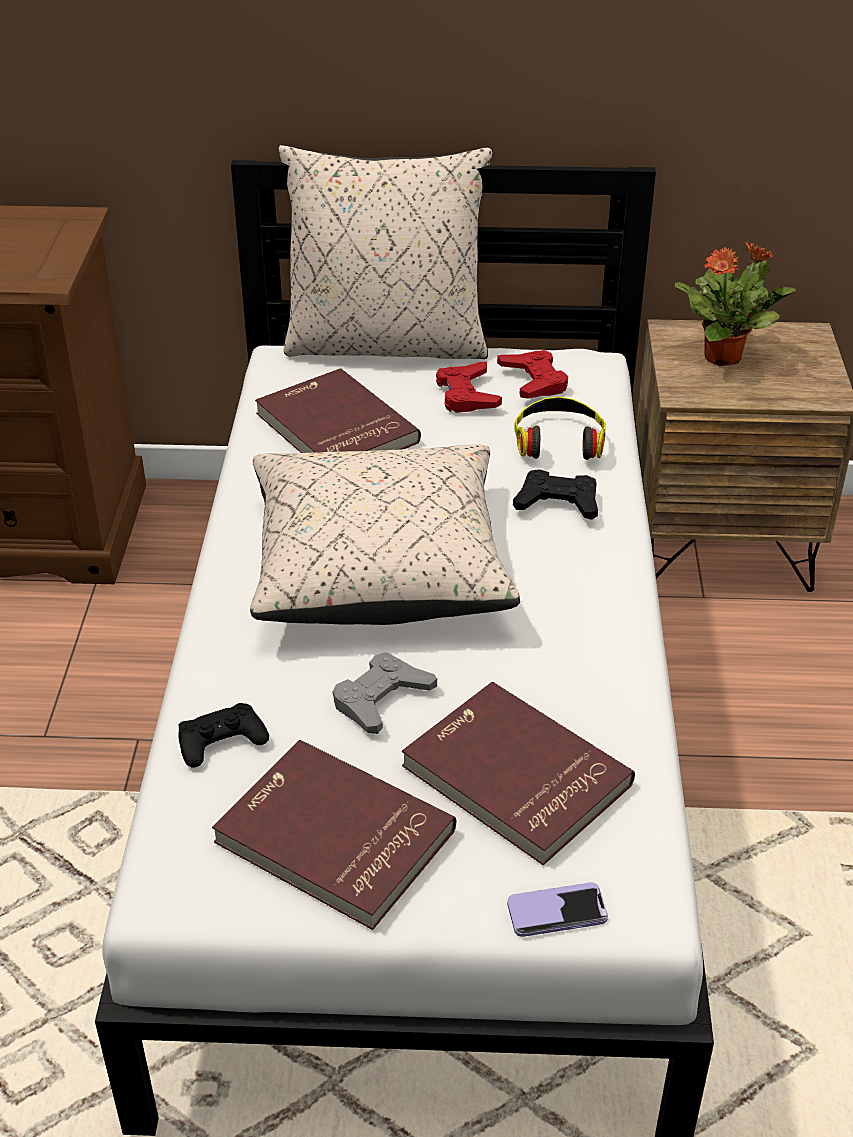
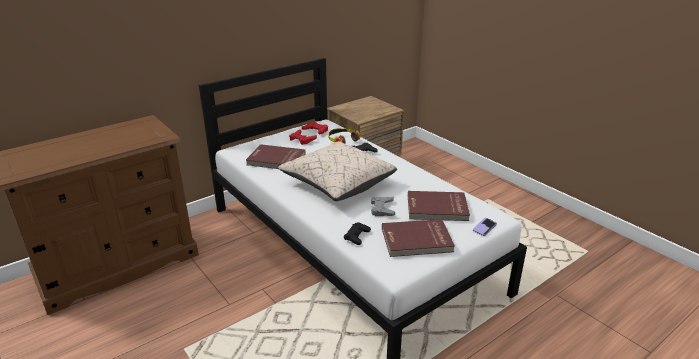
camera: 40 degrees left, 10 degrees down
beige pillow [279,145,492,359] -> none
potted plant [675,241,796,366] -> none

